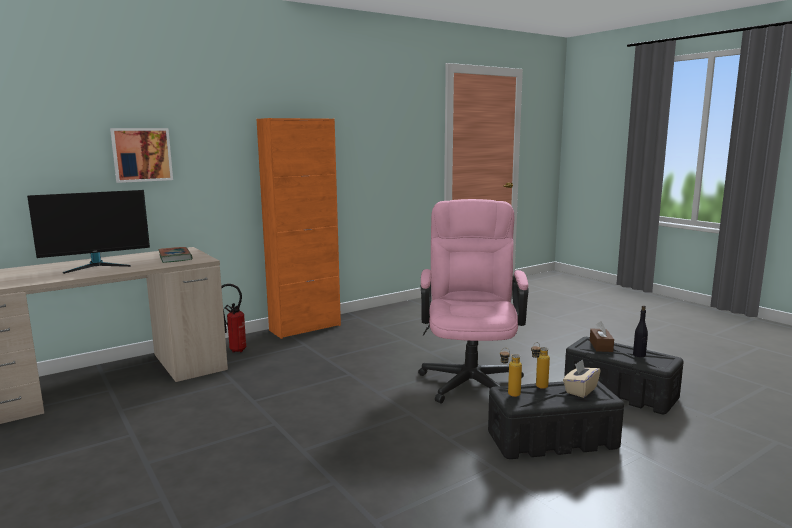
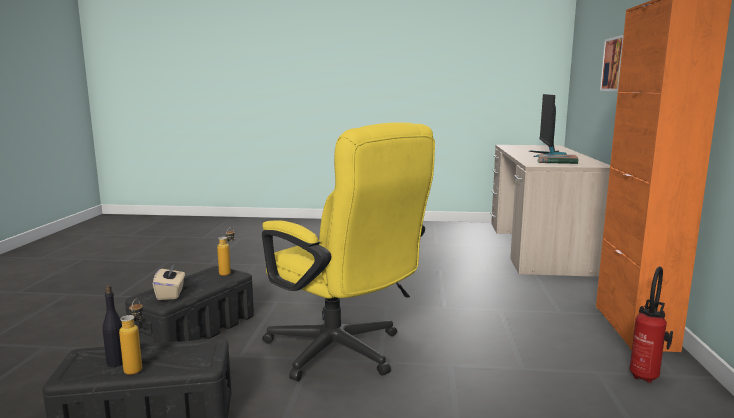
camera: 130 degrees right, 0 degrees up
fire extinguisher [221,284,246,353] -> fire extinguisher moved to [630,266,673,383]
pink office chair [418,199,529,404] -> yellow office chair [262,122,435,381]
bottle [531,342,550,389] -> bottle moved to [119,299,143,375]
brown tissue box [590,321,614,352] -> none

